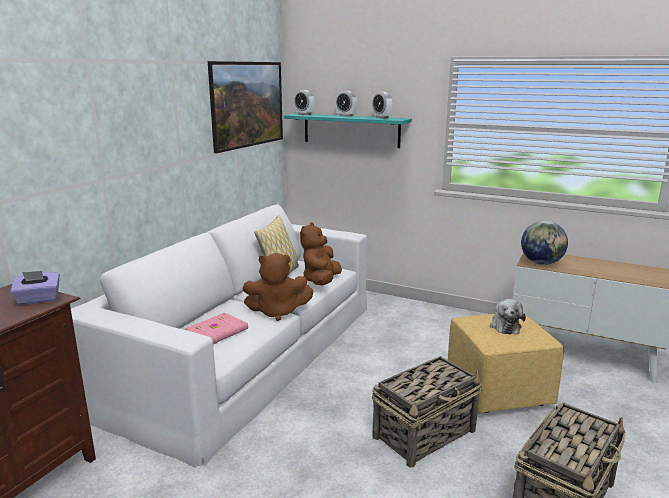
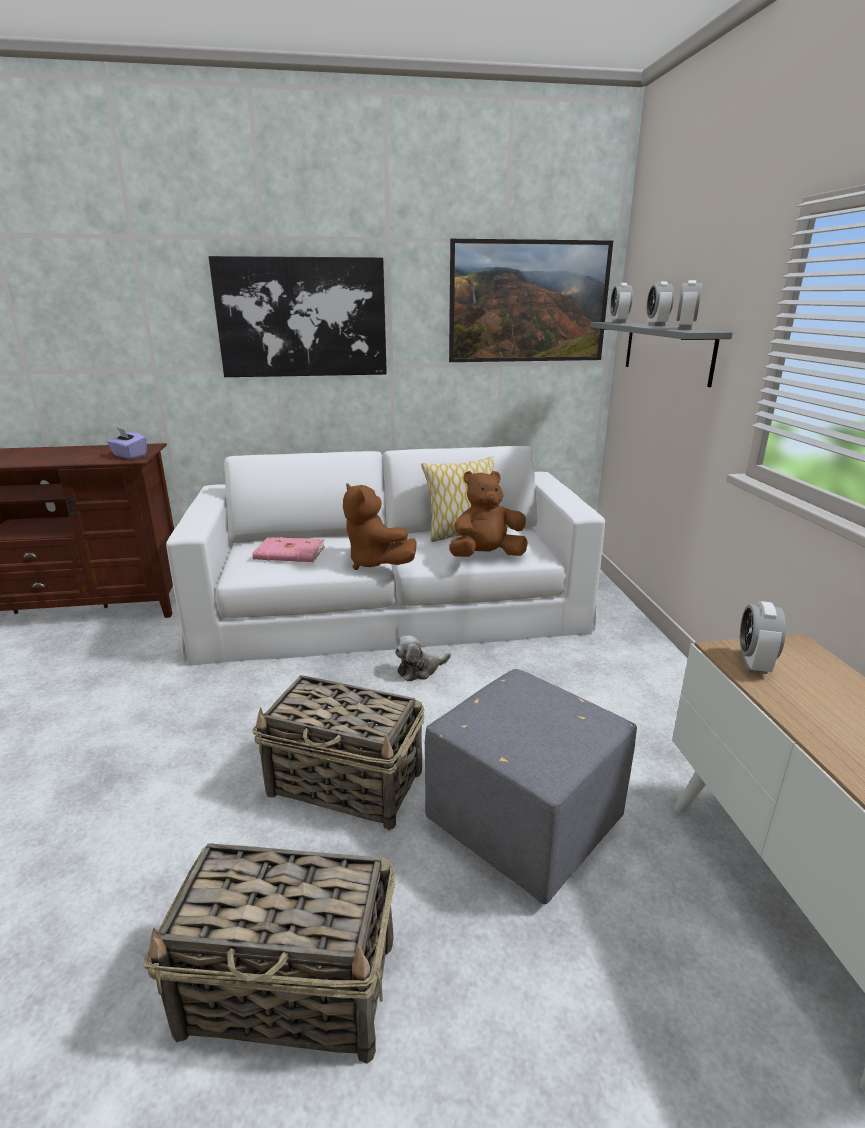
camera: 55 degrees right, 5 degrees up
turquoise shelf [284,113,412,148] -> grey shelf [590,322,733,387]
yellow ottoman [448,314,564,413] -> grey ottoman [425,669,637,904]
plush toy [490,299,526,334] -> plush toy moved to [395,635,451,681]
globe [521,221,568,265] -> alarm clock [740,601,786,674]
none -> picture [209,256,387,377]

